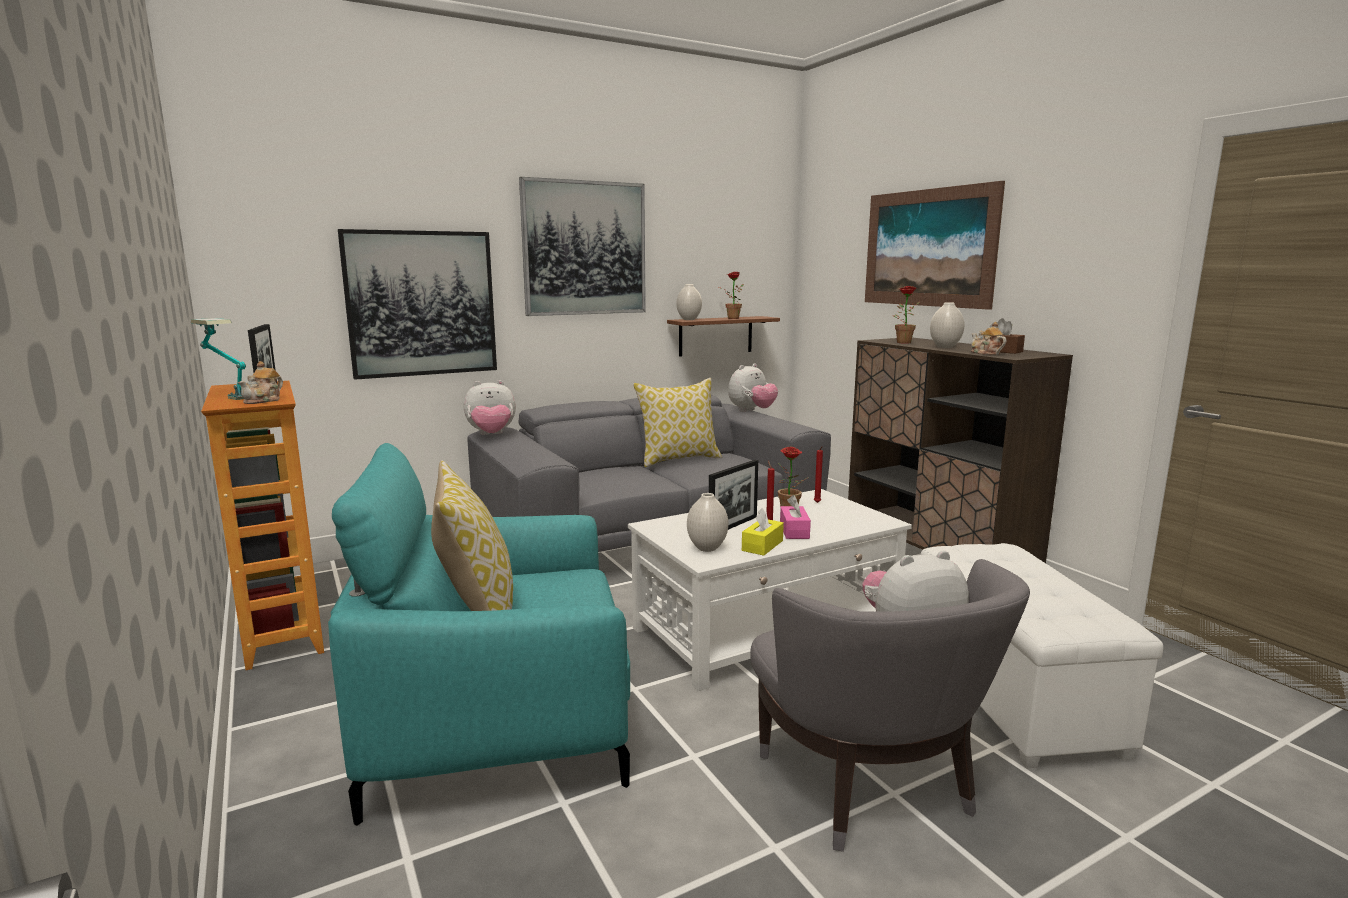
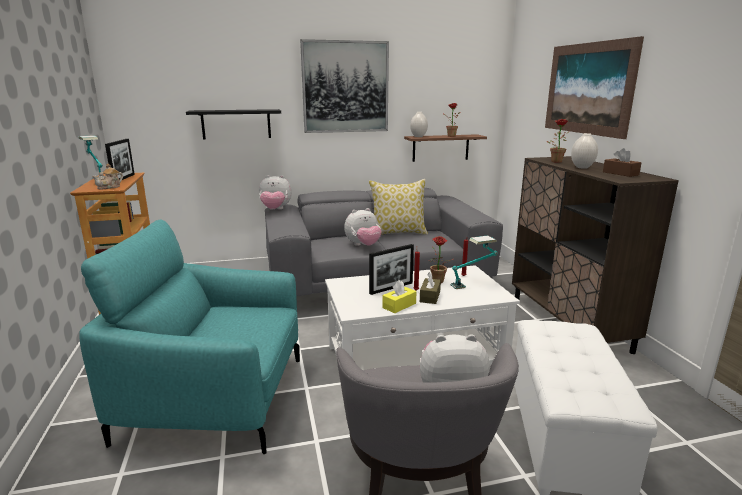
camera: 15 degrees right, 5 degrees up
picture [338,229,497,380] -> black shelf [186,109,281,140]
pillow [431,460,513,611] -> none
white vase [687,493,728,552] -> none
plush toy [728,363,778,412] -> plush toy moved to [344,208,381,246]
pink tissue box [780,495,811,539] -> brown tissue box [420,272,441,304]
teapot [971,322,1007,355] -> none
none -> table lamp [450,236,498,289]

